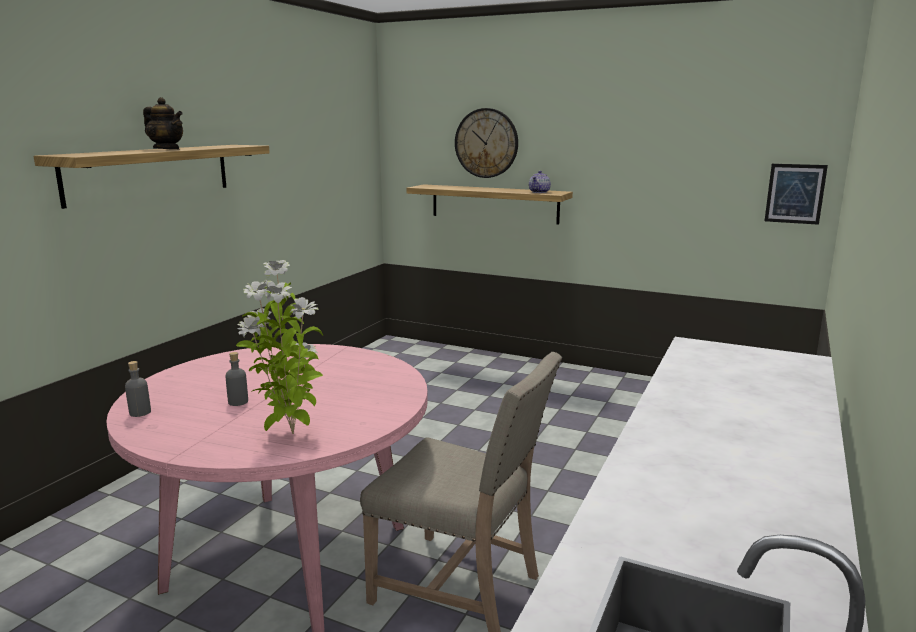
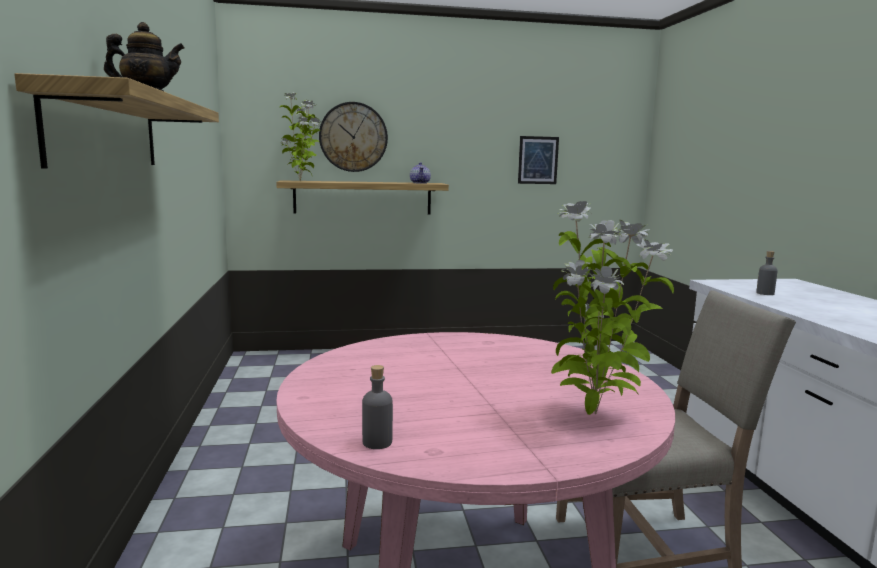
camera: 35 degrees left, 5 degrees down
grey bottle [225,352,248,406] -> grey bottle moved to [756,251,778,295]
picture [765,164,828,225] -> picture moved to [518,136,559,184]
none -> potted plant [279,92,320,181]

